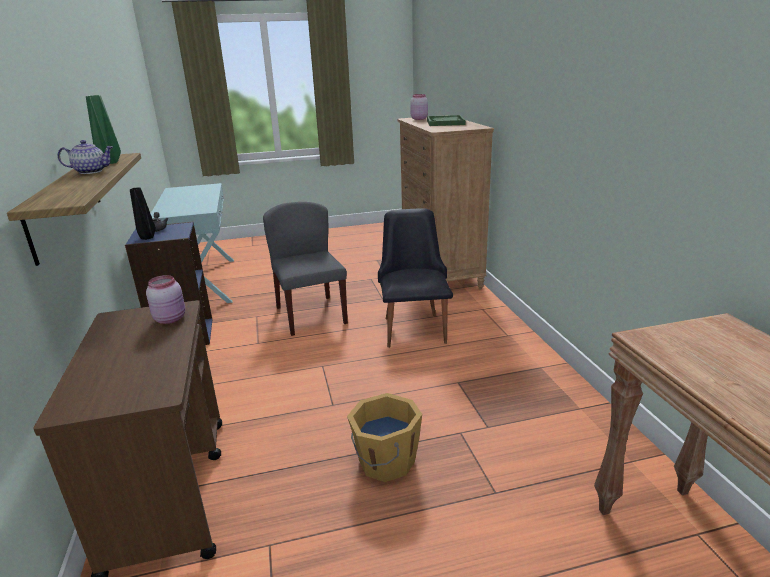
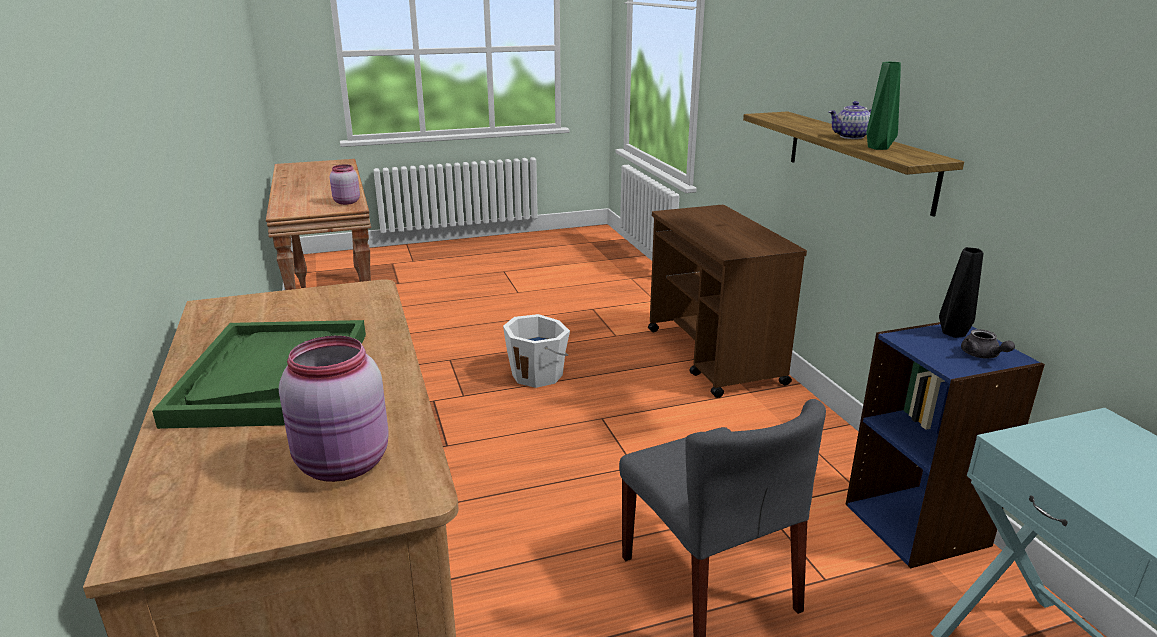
camera: 175 degrees right, 0 degrees up
pink jar [146,275,185,324] -> pink jar moved to [330,164,360,205]
orange bucket [347,393,422,482] -> white bucket [503,314,570,388]
black chair [378,208,453,348] -> none

